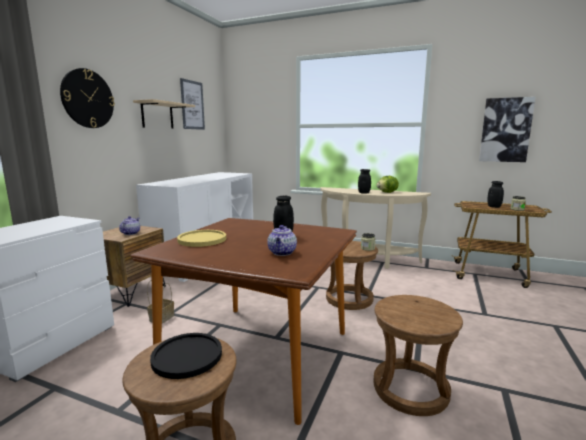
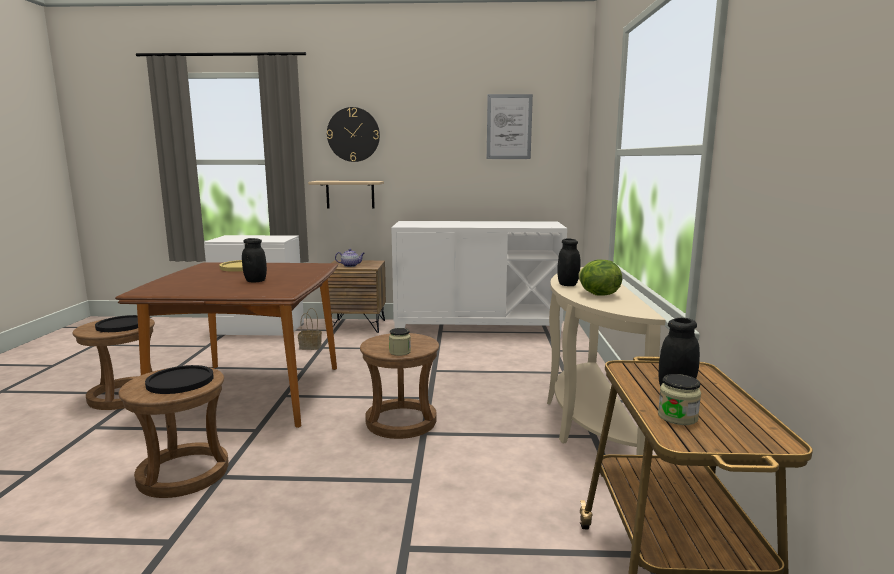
camera: 70 degrees right, 0 degrees up
beige shelf [133,99,195,129] -> beige shelf moved to [308,181,384,209]
teapot [267,225,297,256] -> none
picture [479,97,535,162] -> none
none -> black plate [145,365,214,394]

